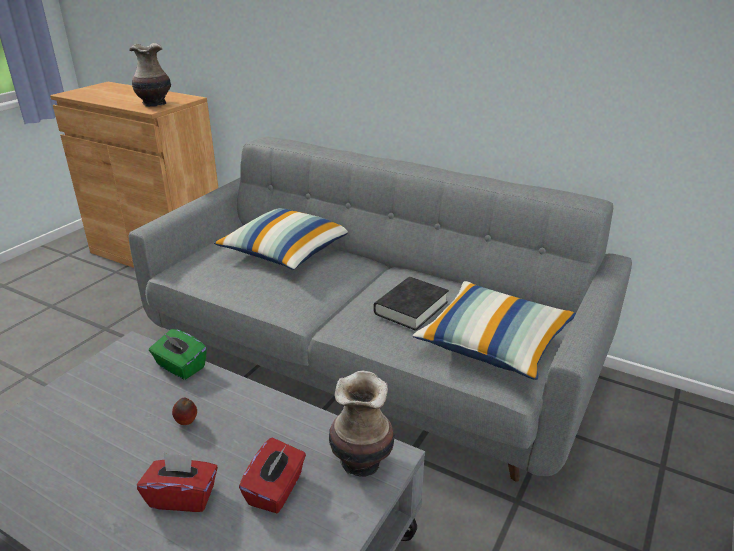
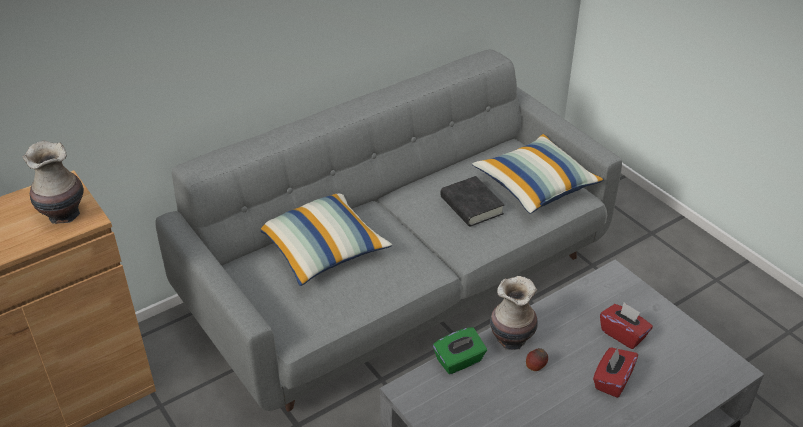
camera: 65 degrees left, 10 degrees up
vase [329,371,394,477] -> vase moved to [490,276,538,350]

